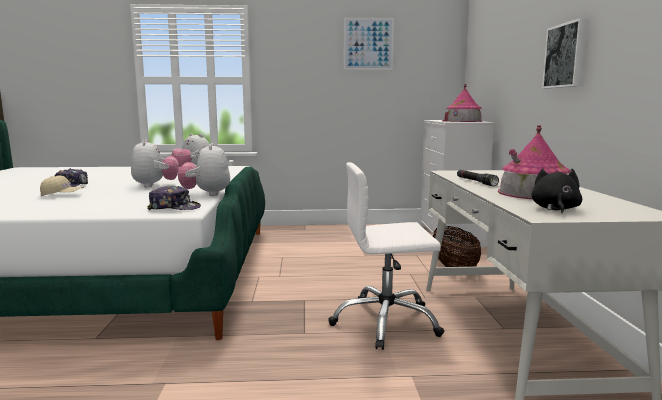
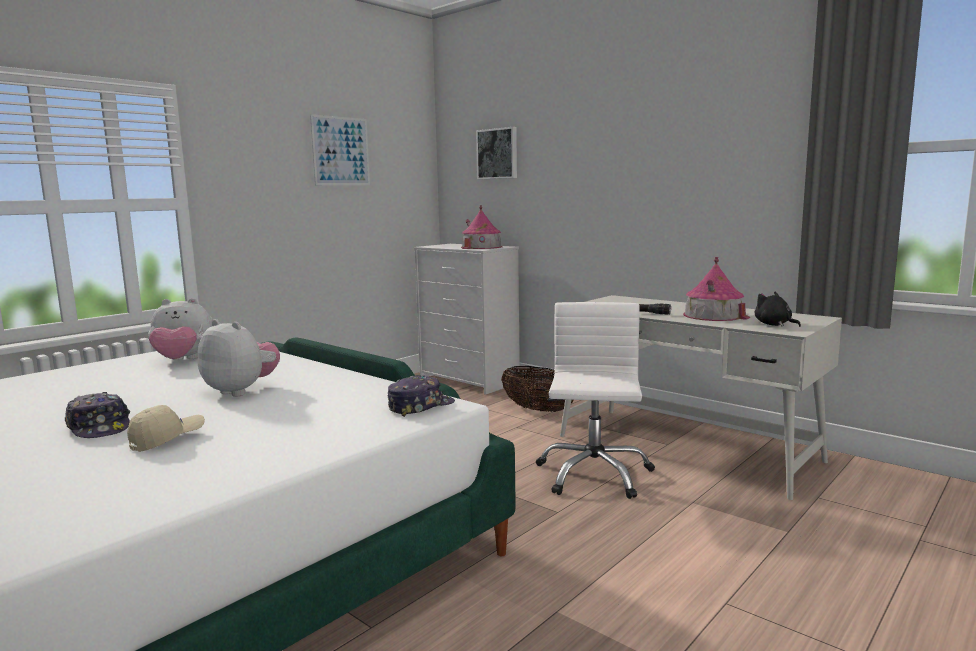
camera: 45 degrees left, 0 degrees up
plush toy [178,143,230,196] -> none
white office chair [328,162,444,350] -> white office chair turned 150 degrees clockwise [536,302,655,499]
picture [542,18,588,89] -> picture moved to [476,127,517,179]

